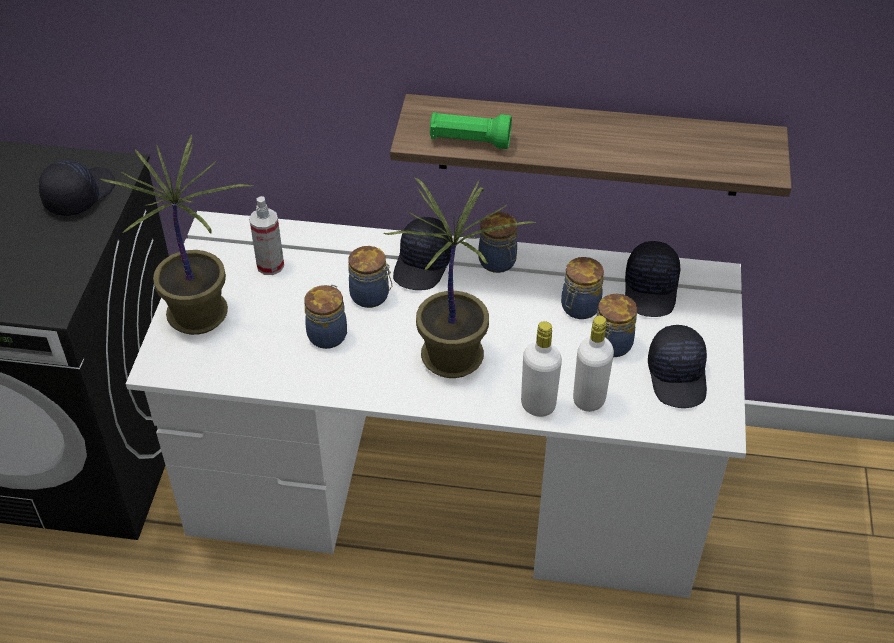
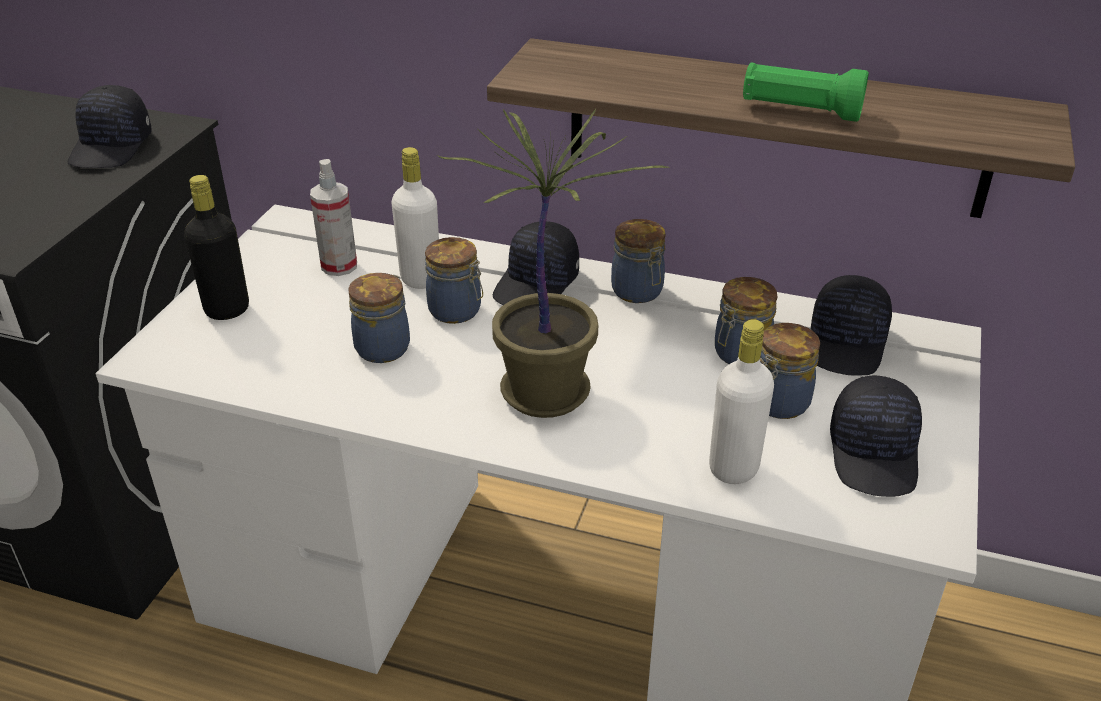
camera: 10 degrees right, 10 degrees down
black cap [39,160,115,216] -> black cap turned 150 degrees clockwise [68,85,152,168]
potted plant [101,134,254,335] -> black bottle [184,175,249,320]
green flashlight [430,112,512,149] -> green flashlight moved to [743,63,869,122]
white bottle [521,321,562,417] -> white bottle moved to [392,147,439,289]

